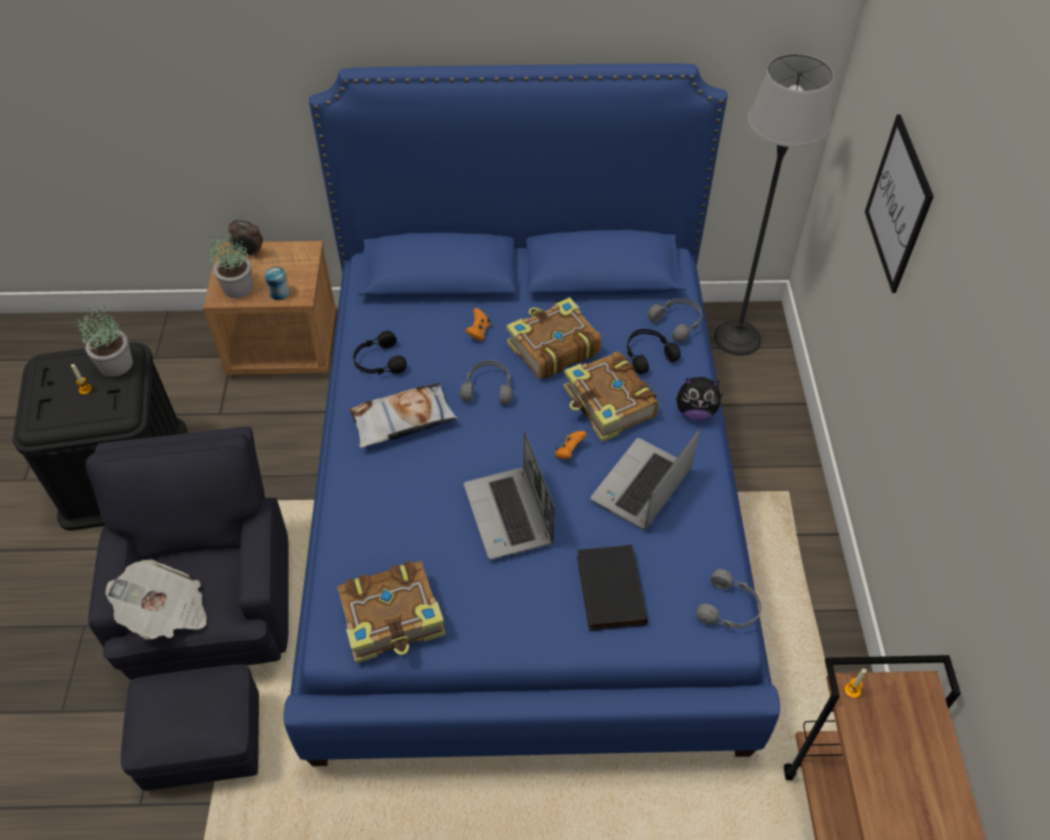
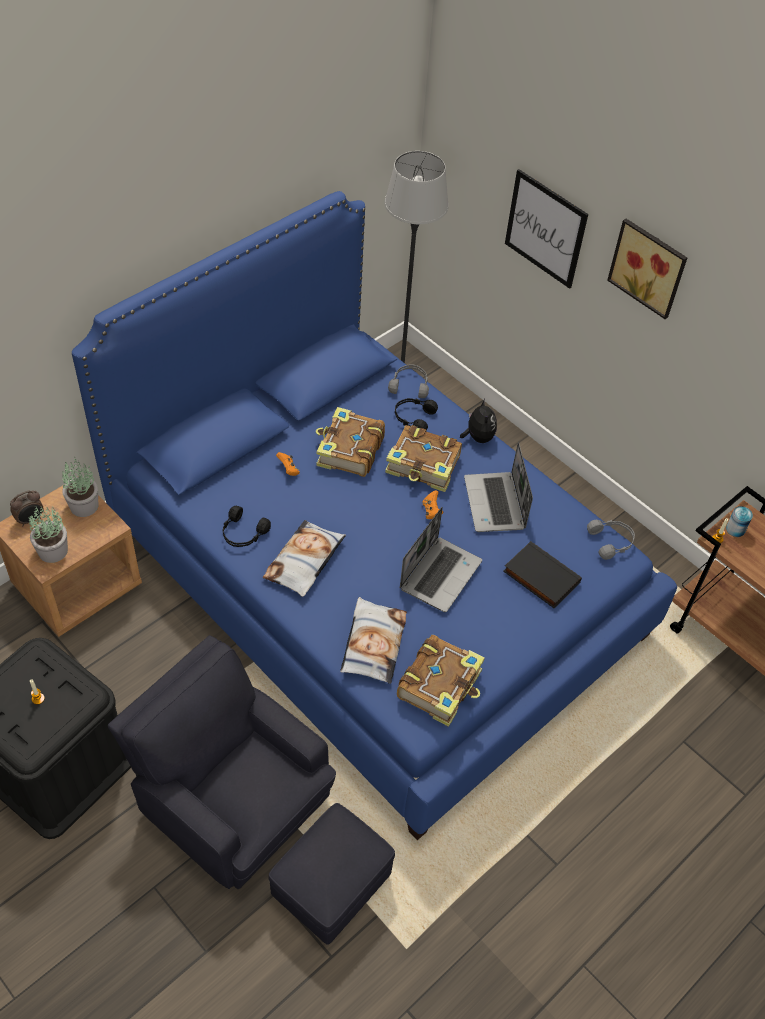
camera: 45 degrees left, 0 degrees up
potted plant [76,305,133,377] -> potted plant moved to [62,459,98,517]
newspaper [106,560,207,640] -> none
can [265,267,290,300] -> can moved to [726,506,753,537]
grey headphones [460,360,513,404] -> none
laptop [464,431,555,560] -> laptop turned 90 degrees counterclockwise [400,507,482,612]
plush toy [676,377,723,420] -> plush toy turned 60 degrees counterclockwise [460,399,497,443]
none -> pillow [340,597,407,684]
none -> picture [607,219,687,319]

